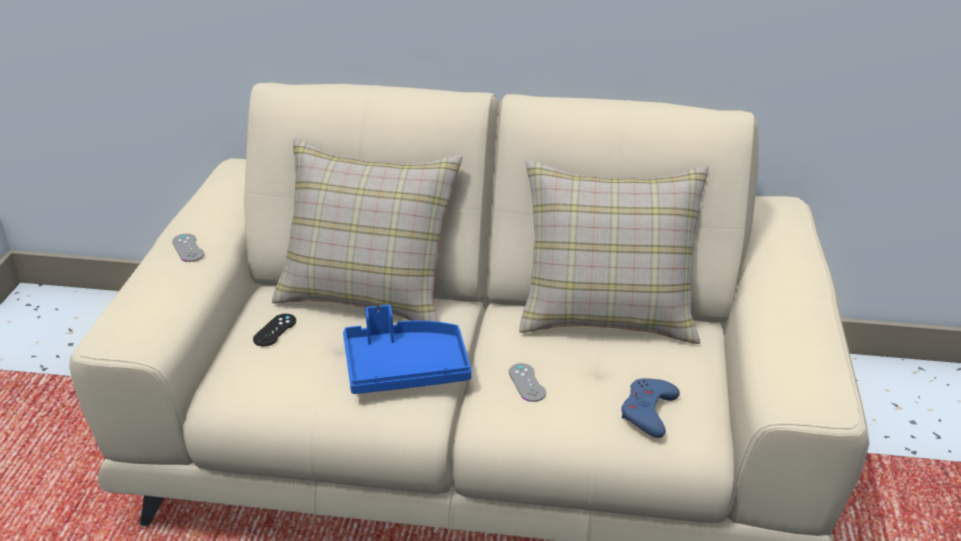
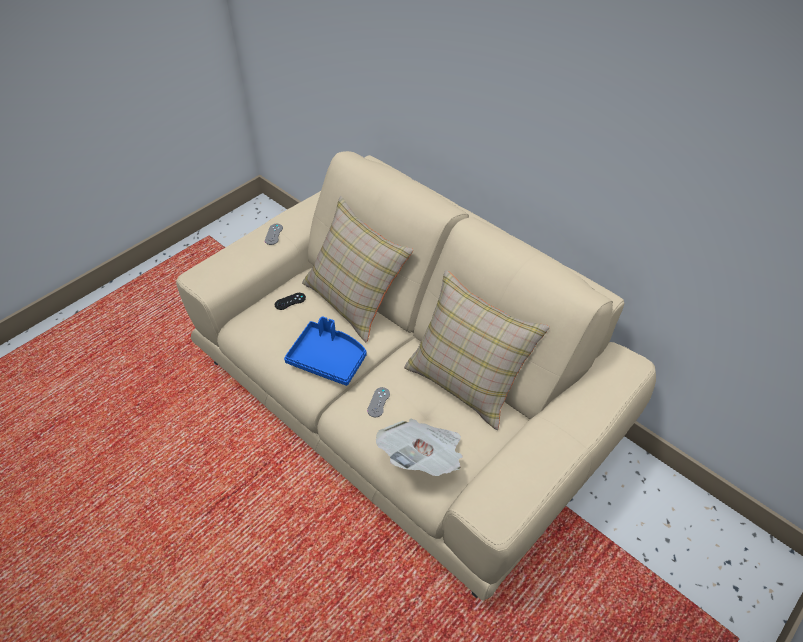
camera: 35 degrees right, 15 degrees up
blue game controller [621,378,680,438] -> newspaper [376,419,463,476]

